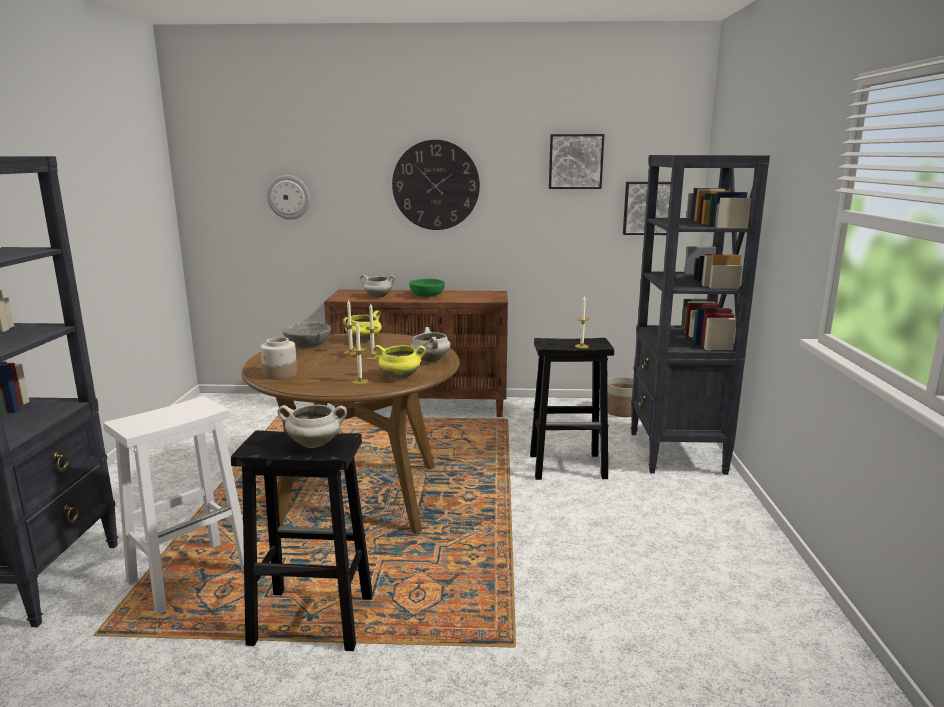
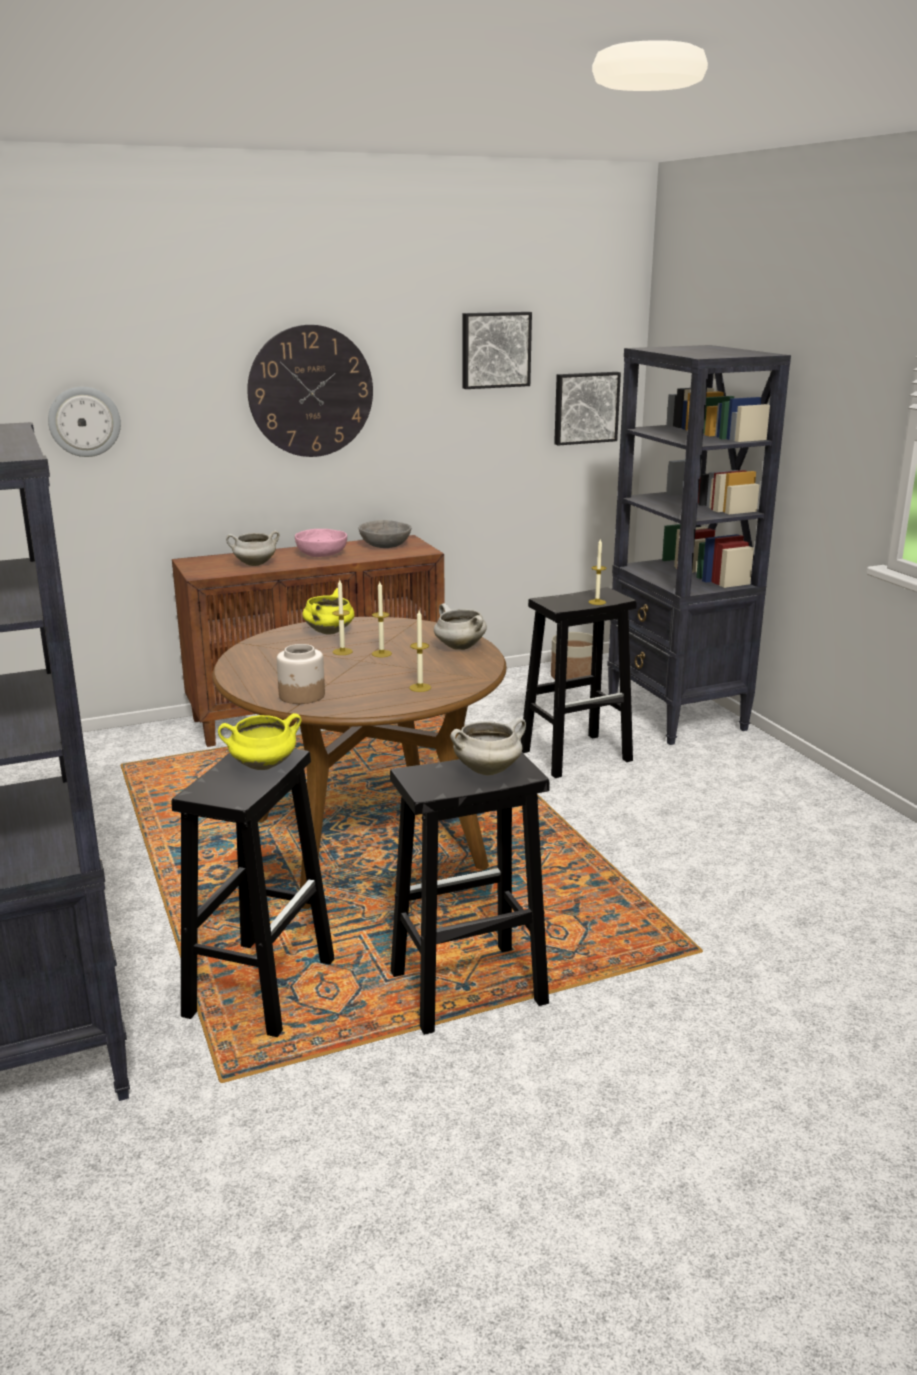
camera: 25 degrees left, 5 degrees up
white stool [103,396,244,615] -> black stool [171,749,335,1037]
grey bowl [283,321,331,348] -> grey bowl moved to [359,520,411,548]
yellow cooking pot [373,345,426,379] -> yellow cooking pot moved to [218,713,301,770]
green bowl [409,279,445,297] -> pink bowl [295,529,347,557]

